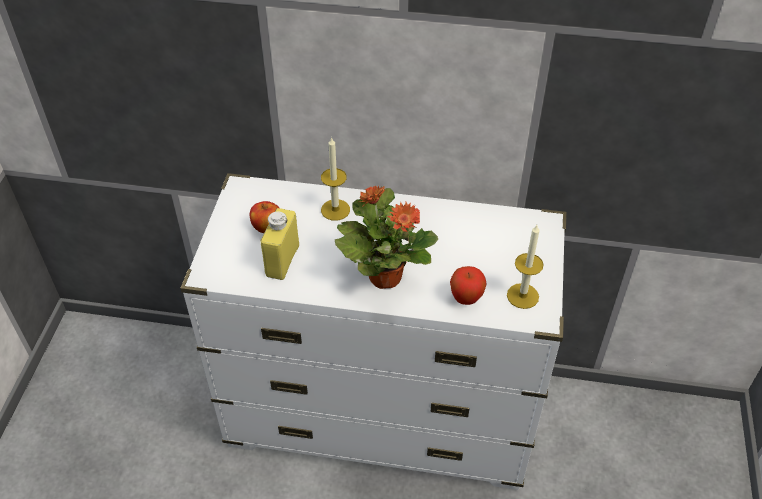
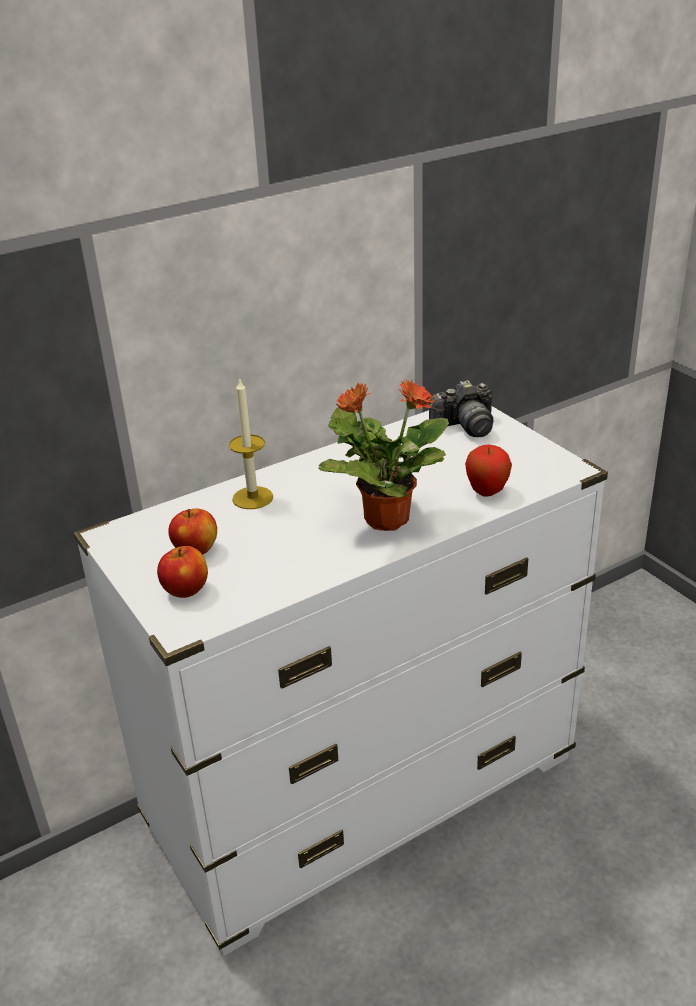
camera: 40 degrees left, 15 degrees down
yellow bottle [261,208,299,280] -> none
candle [507,225,544,309] -> none
none -> apple [157,546,208,598]
none -> camera [429,380,494,437]

